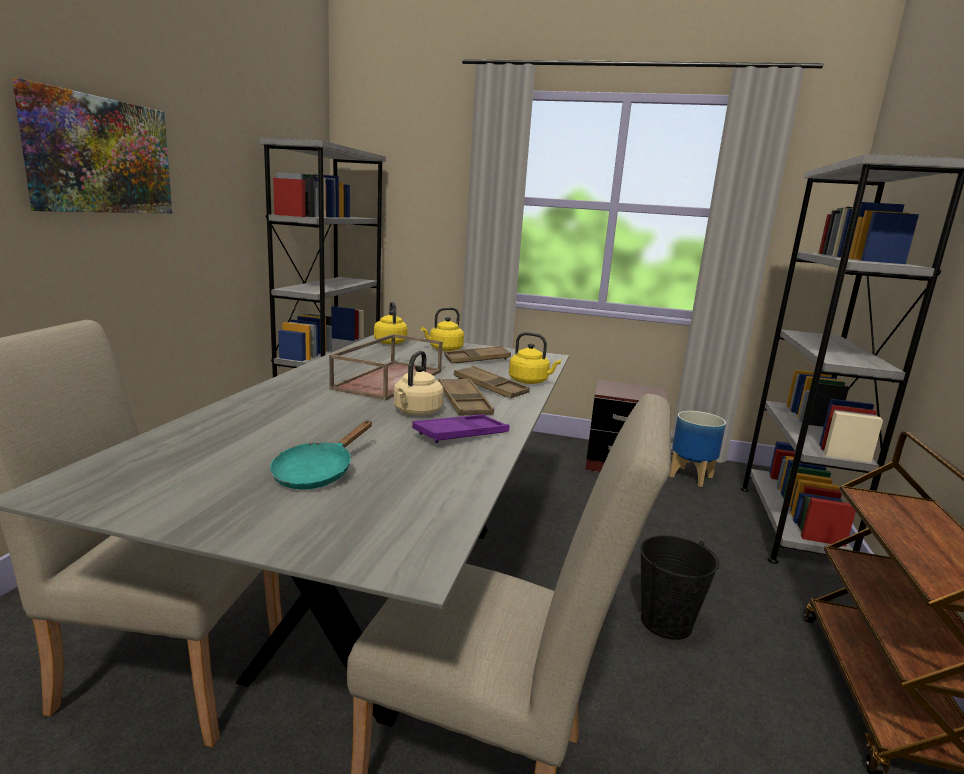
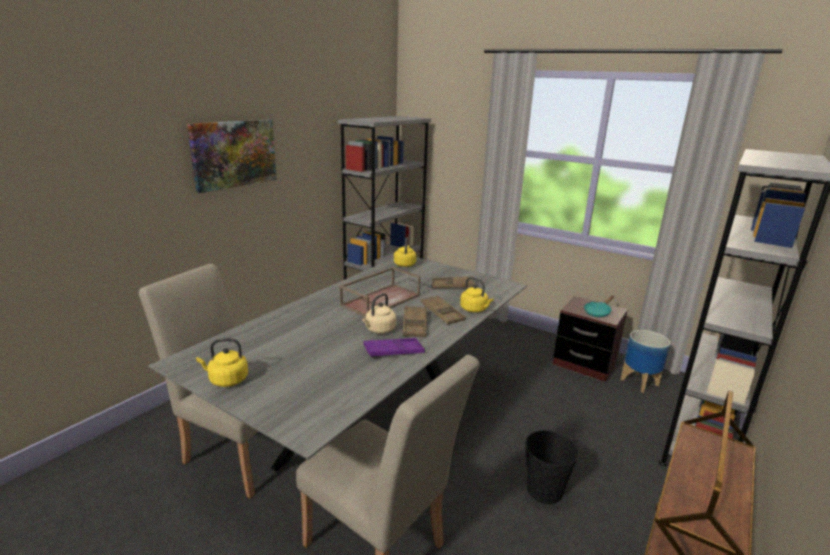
camera: 20 degrees right, 5 degrees up
turquoise frying pan [270,421,372,490] -> turquoise frying pan moved to [584,296,614,317]
yellow kettle [421,307,464,351] -> yellow kettle moved to [196,338,248,387]

